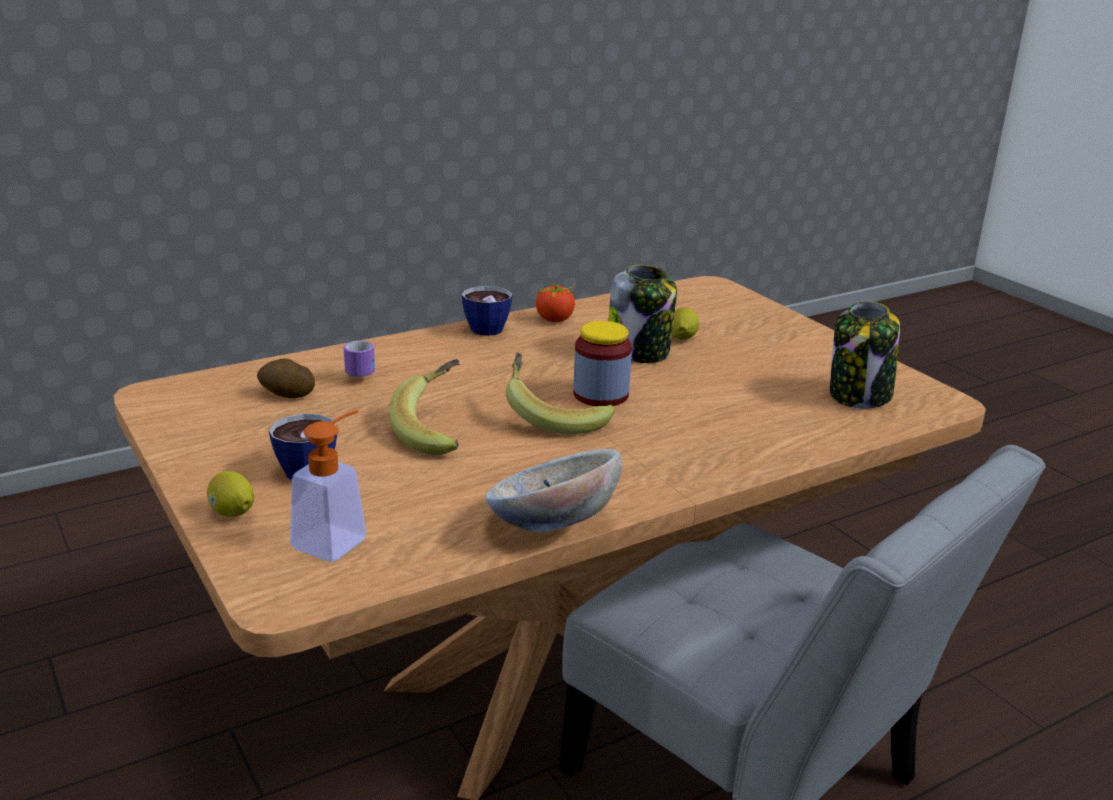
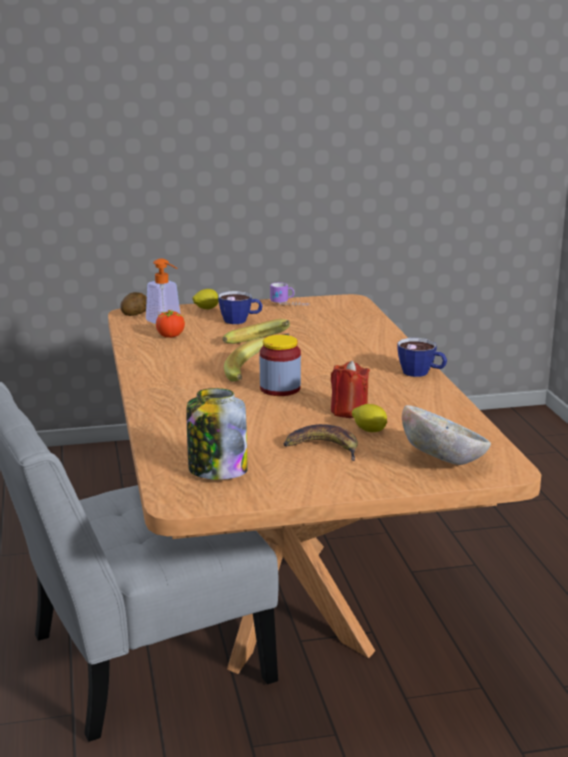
camera: 110 degrees right, 5 degrees down
potato [257,358,315,398] -> potato moved to [120,292,147,316]
mug [344,340,375,378] -> mug moved to [270,282,309,306]
bowl [486,449,622,533] -> bowl moved to [402,405,491,465]
tomato [535,283,577,322] -> tomato moved to [156,309,185,338]
jar [608,265,677,363] -> red candle [331,361,370,418]
none -> banana [283,424,358,461]

